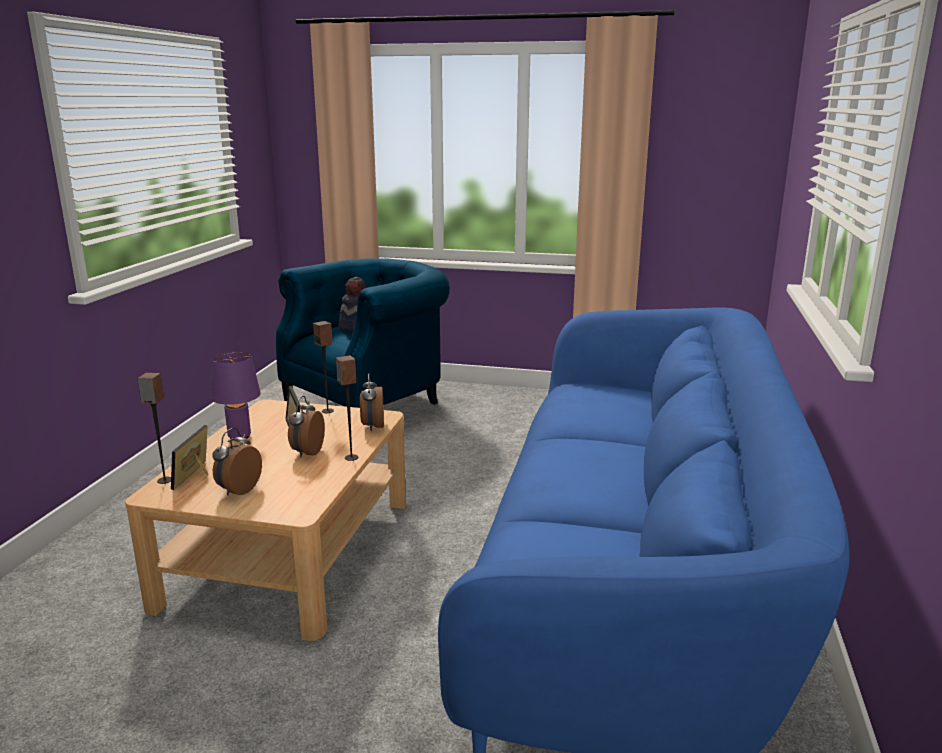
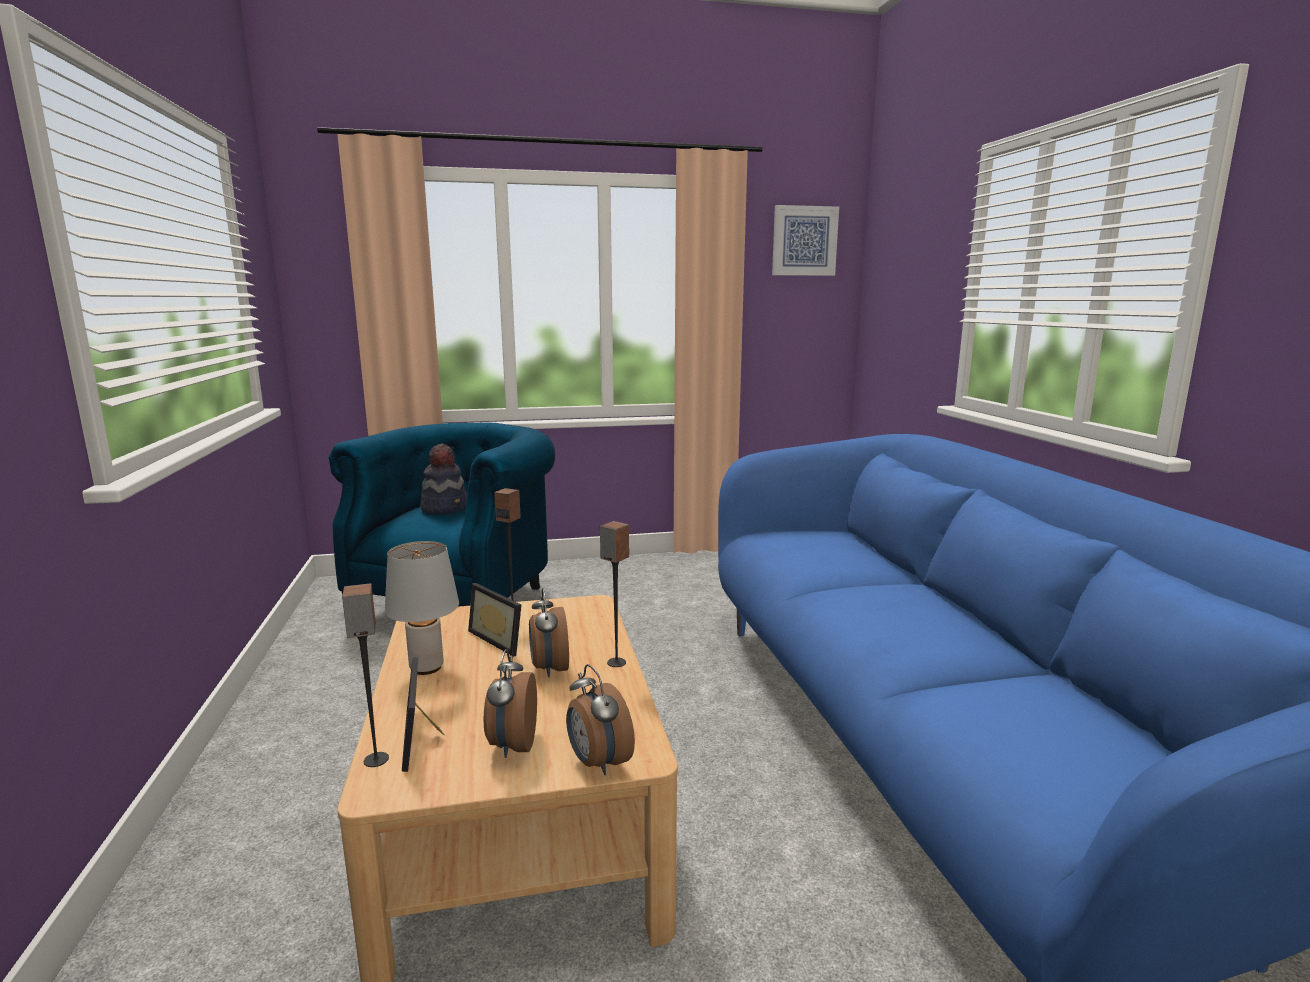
camera: 25 degrees left, 5 degrees down
purple table lamp [211,351,261,441] -> grey table lamp [385,541,459,675]
alarm clock [360,374,384,431] -> alarm clock moved to [566,664,635,775]
none -> picture [772,205,839,276]

